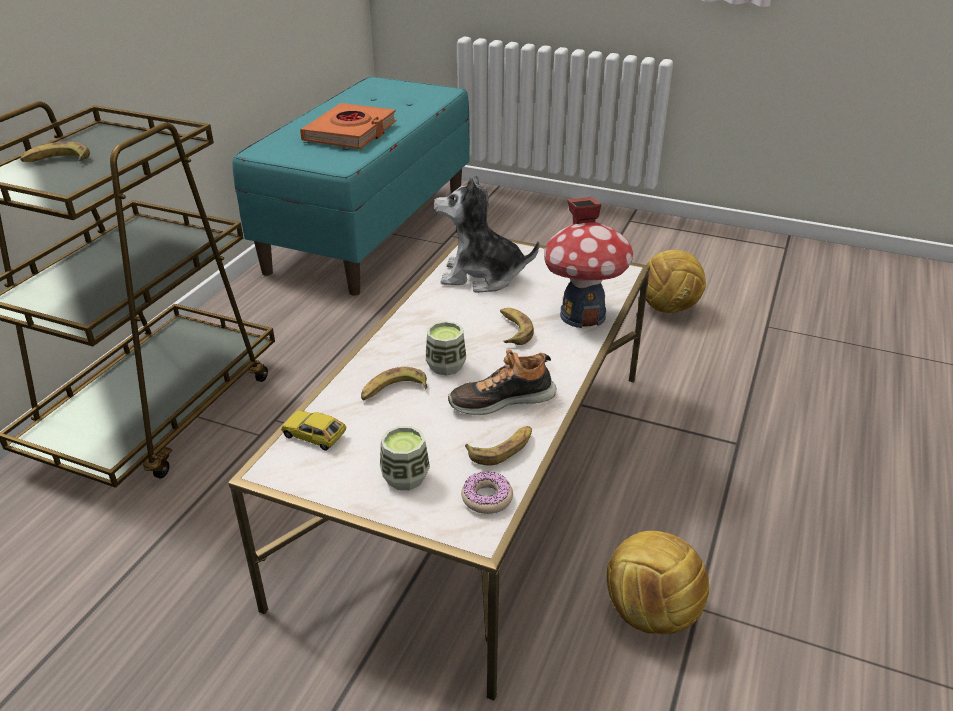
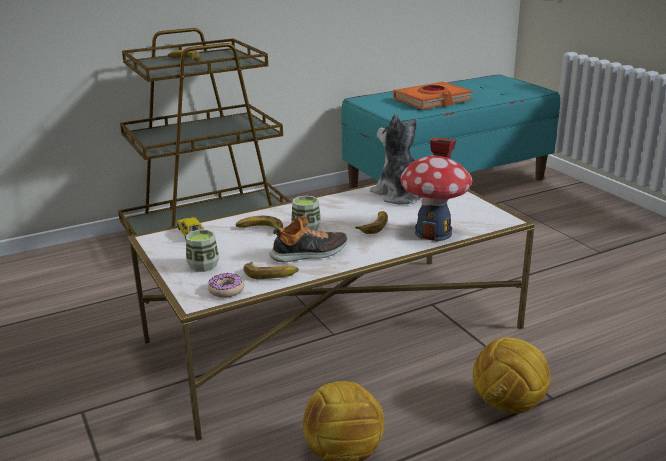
camera: 40 degrees right, 10 degrees down
shoe [448,350,556,415] -> shoe turned 135 degrees clockwise [269,215,348,262]
football [640,250,706,313] -> football moved to [473,337,551,413]

